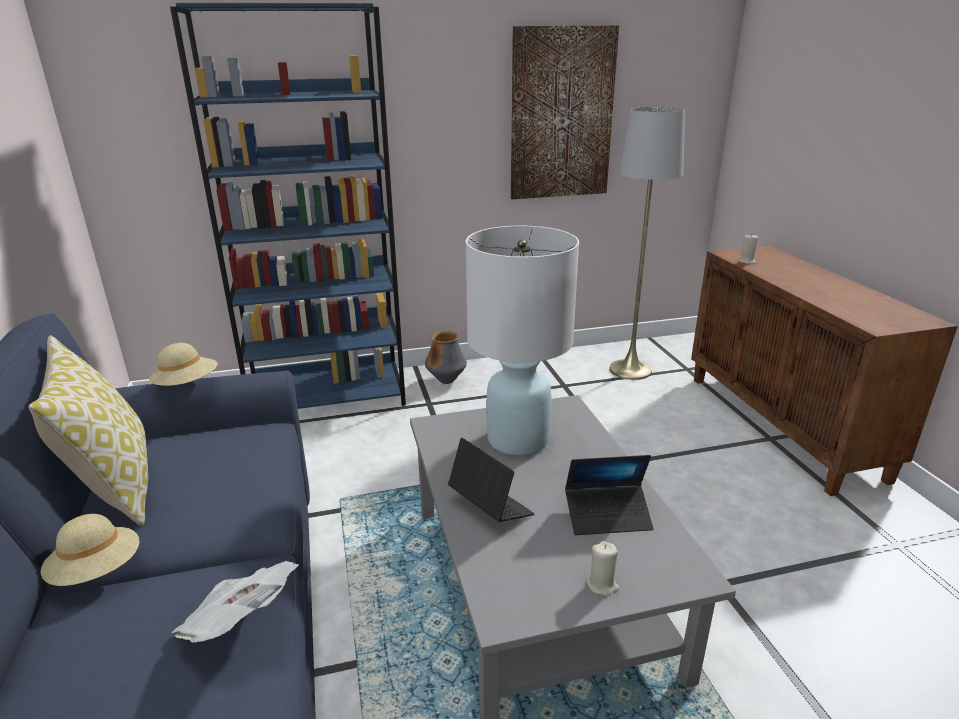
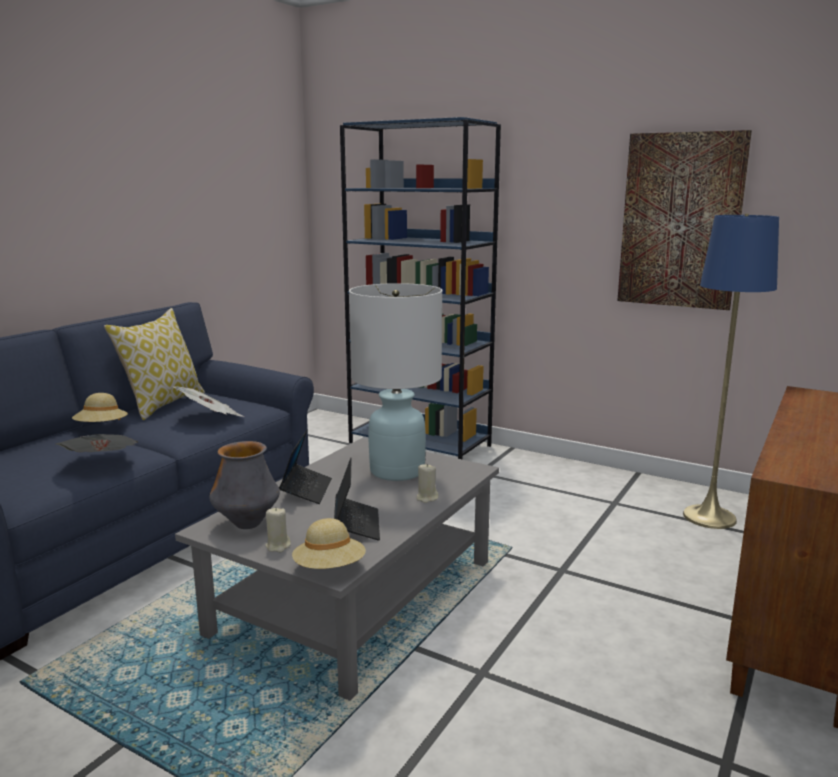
camera: 45 degrees right, 10 degrees down
beige hat [149,343,218,386] -> beige hat moved to [292,518,366,569]
vase [425,330,467,384] -> vase moved to [209,441,280,529]
laptop [565,455,654,535] -> laptop turned 135 degrees counterclockwise [334,458,380,541]
grey floor lamp [609,107,685,380] -> blue floor lamp [683,214,779,529]
beige candle [739,234,758,264] -> beige candle moved to [416,464,439,503]
none -> newspaper [172,386,245,417]

